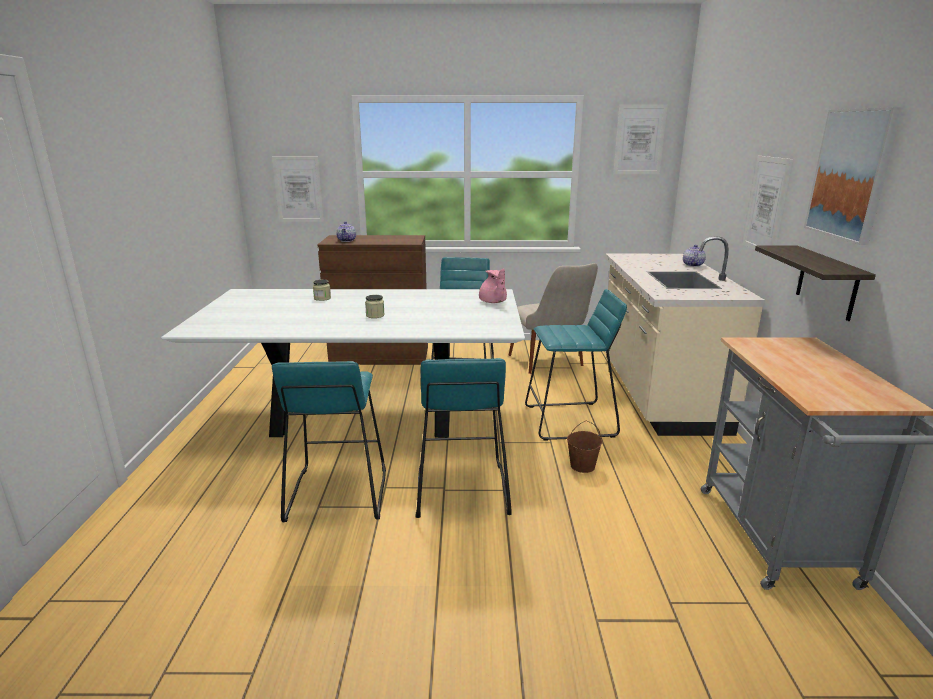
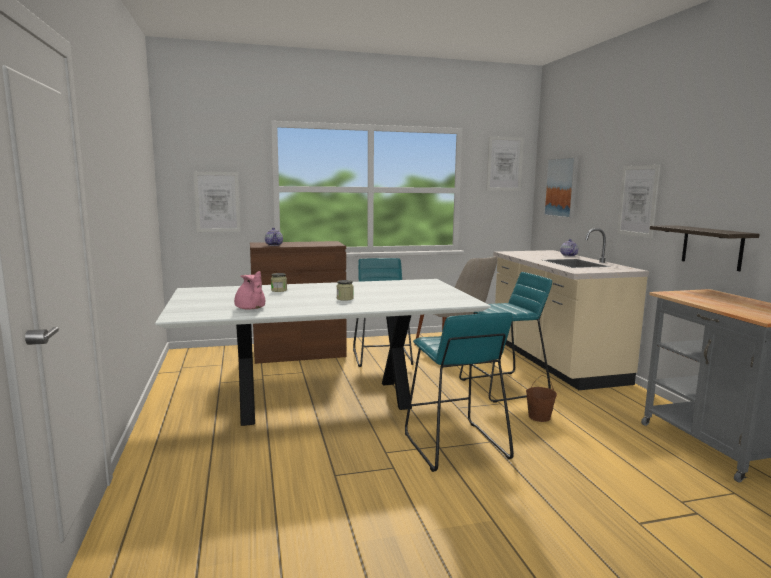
camera: 15 degrees left, 10 degrees down
turquoise stool [272,361,386,522] -> none
pink teapot [479,269,507,303] -> pink teapot moved to [234,271,265,310]
picture [804,107,903,245] -> picture moved to [544,157,578,218]

